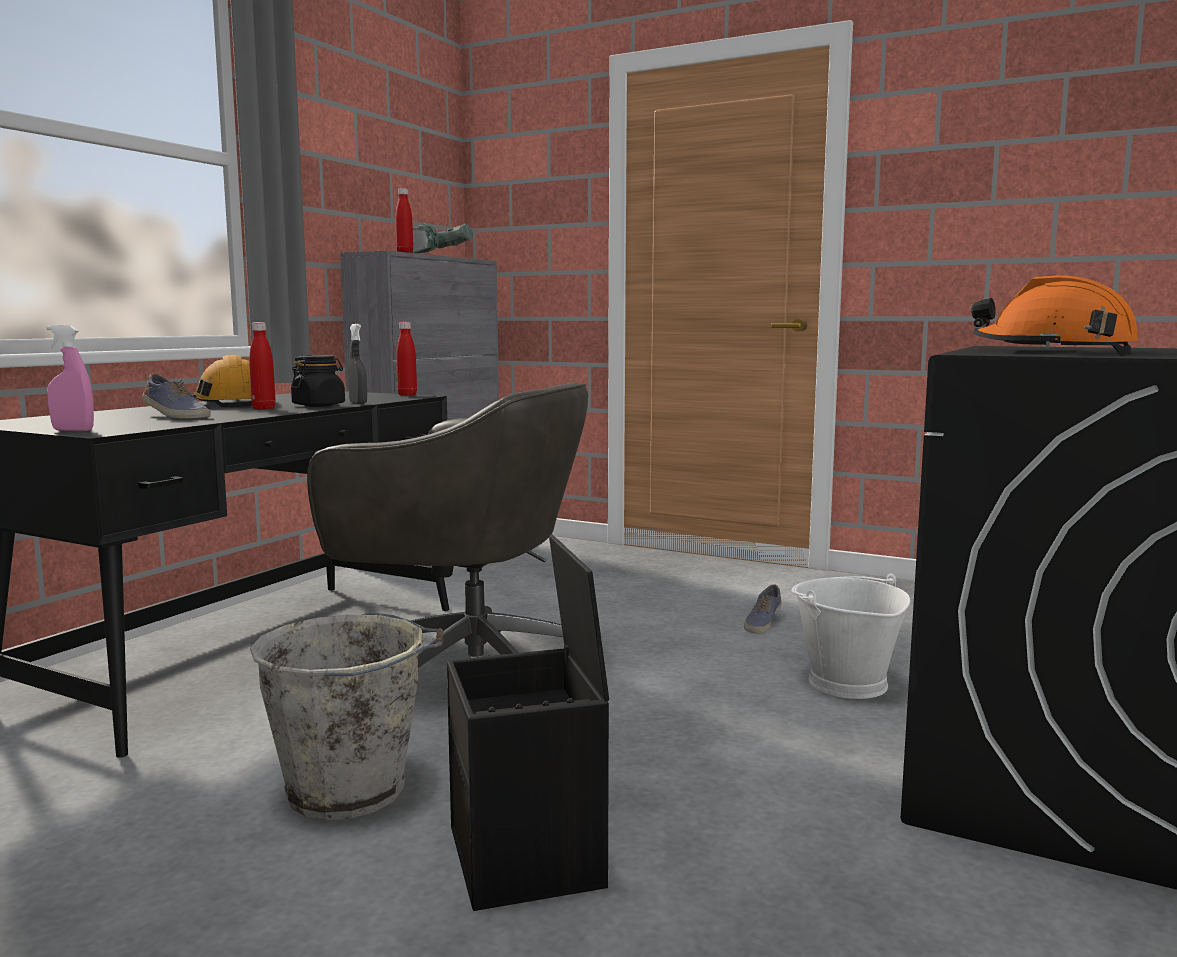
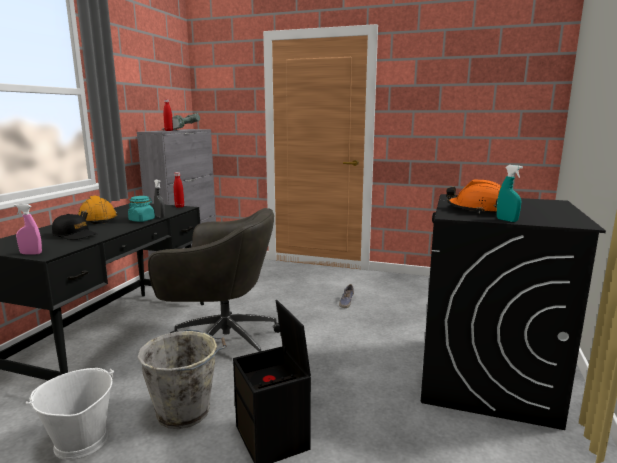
camera: 10 degrees left, 5 degrees up
shoe [142,374,211,419] -> black cap [52,214,97,240]
red bottle [249,322,276,409] -> none
black jar [291,355,345,407] -> turquoise jar [128,196,155,222]
white bucket [791,574,910,699] -> white bucket moved to [26,368,114,460]
none -> turquoise spray bottle [497,165,523,222]

